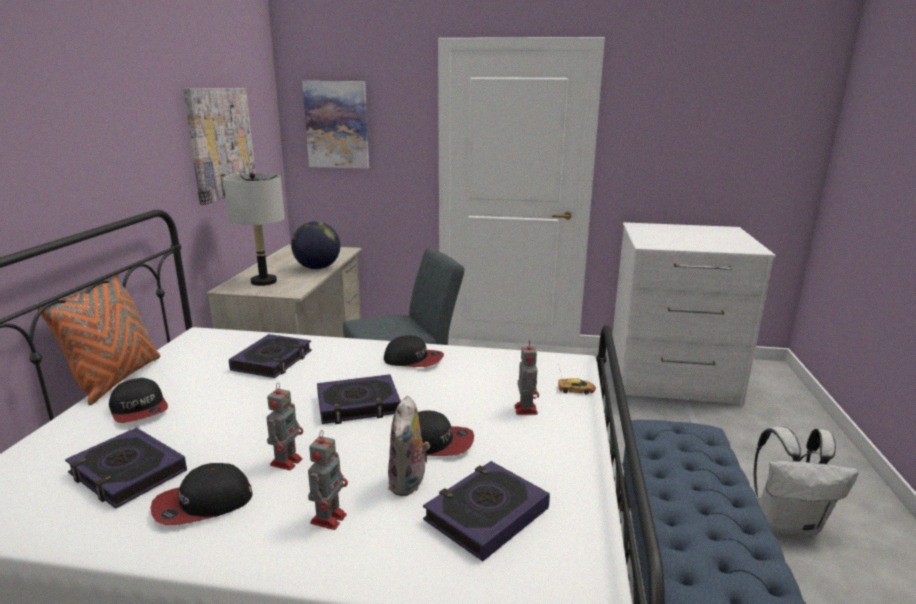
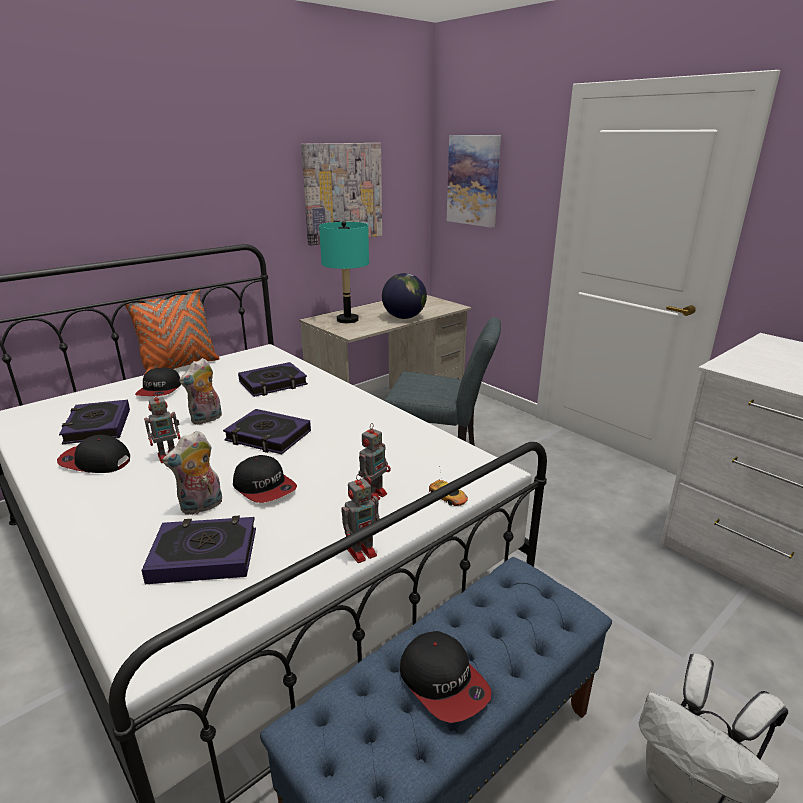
camera: 40 degrees right, 5 degrees up
grey table lamp [223,172,285,286] -> turquoise table lamp [319,221,369,323]
toy robot [308,430,348,530] -> toy robot moved to [342,473,380,563]
cap [384,335,444,367] -> cap moved to [400,631,491,723]
none -> plush toy [179,358,222,425]

